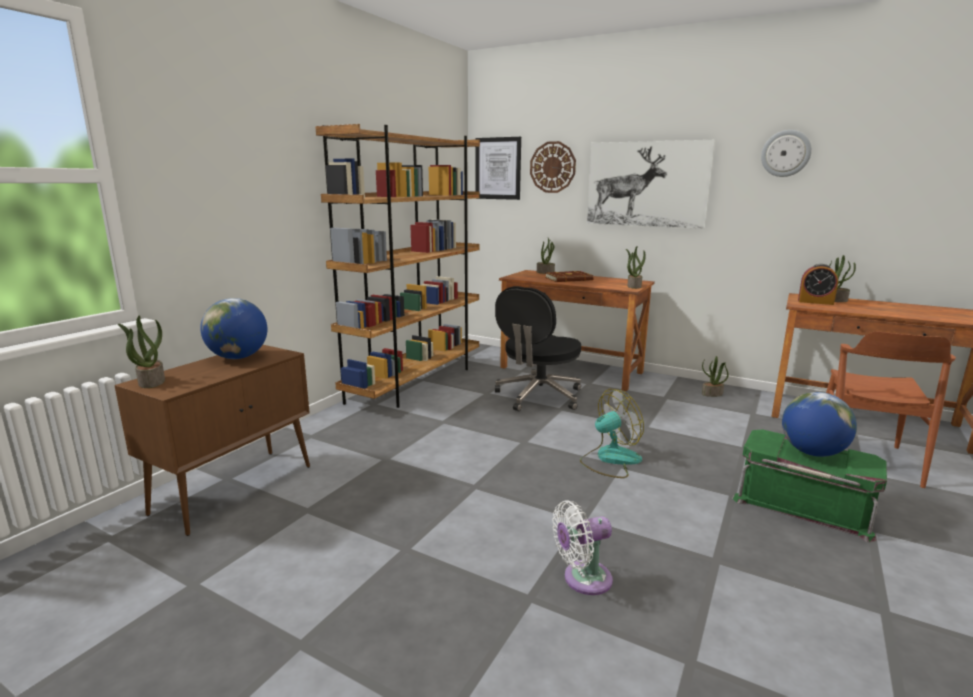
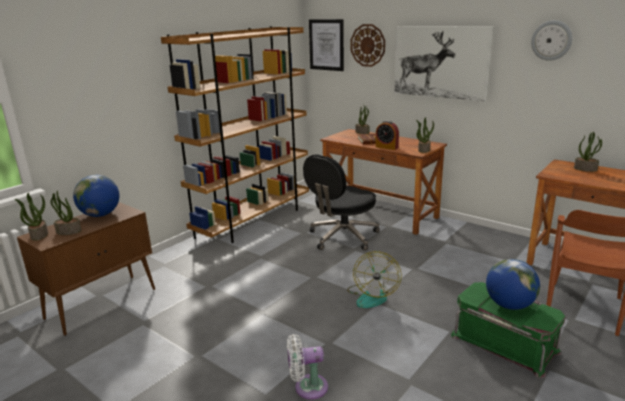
camera: 10 degrees right, 5 degrees up
fan [580,389,644,478] -> fan turned 120 degrees clockwise [347,251,402,308]
potted plant [702,356,729,397] -> potted plant moved to [50,190,82,235]
alarm clock [798,264,838,305] -> alarm clock moved to [375,121,399,150]

